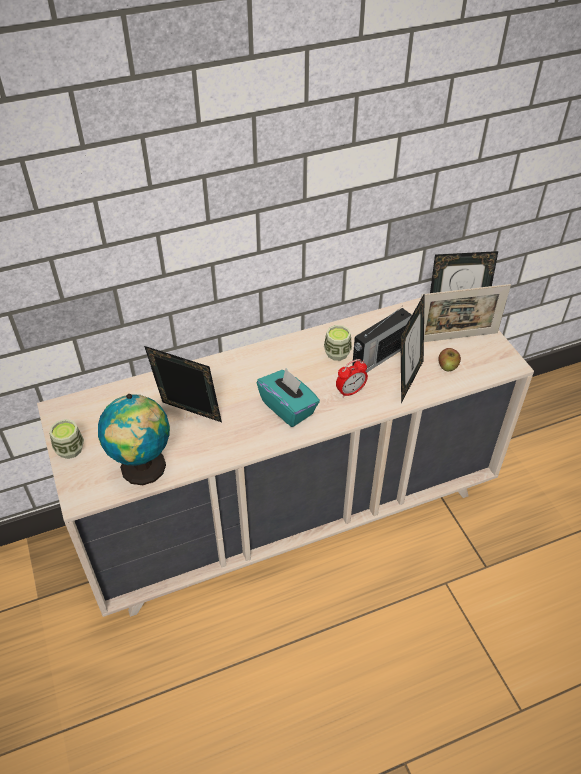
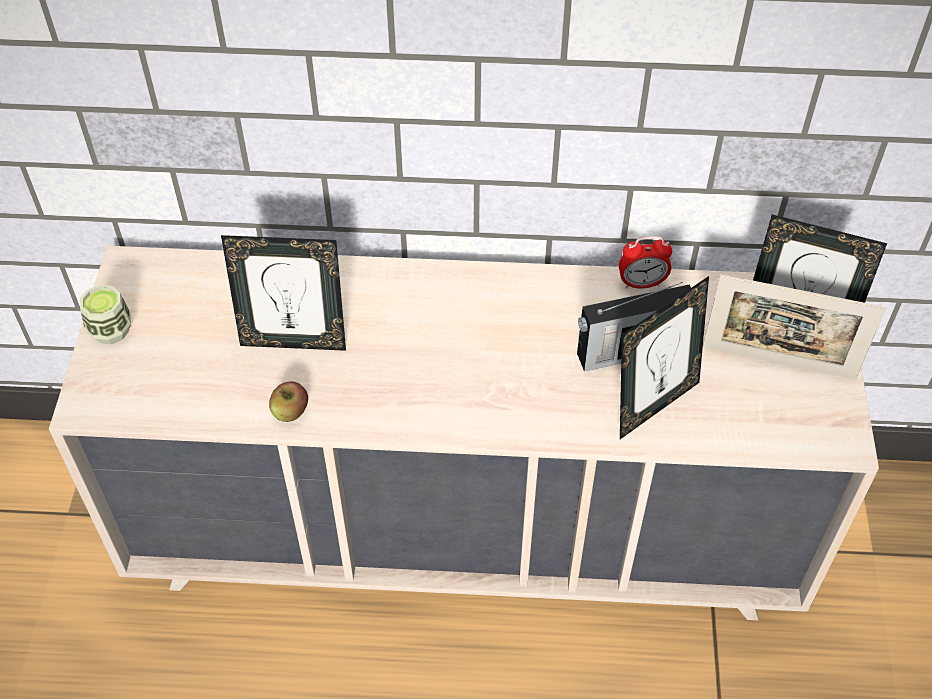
camera: 25 degrees right, 5 degrees up
globe [98,394,170,485] -> none
picture frame [144,346,222,422] -> picture frame turned 135 degrees clockwise [221,235,346,351]
turquoise tissue box [257,369,320,427] -> none
cup [324,325,352,361] -> none
alarm clock [336,359,368,398] -> alarm clock moved to [619,236,672,288]
apple [438,348,461,371] -> apple moved to [269,381,308,422]

